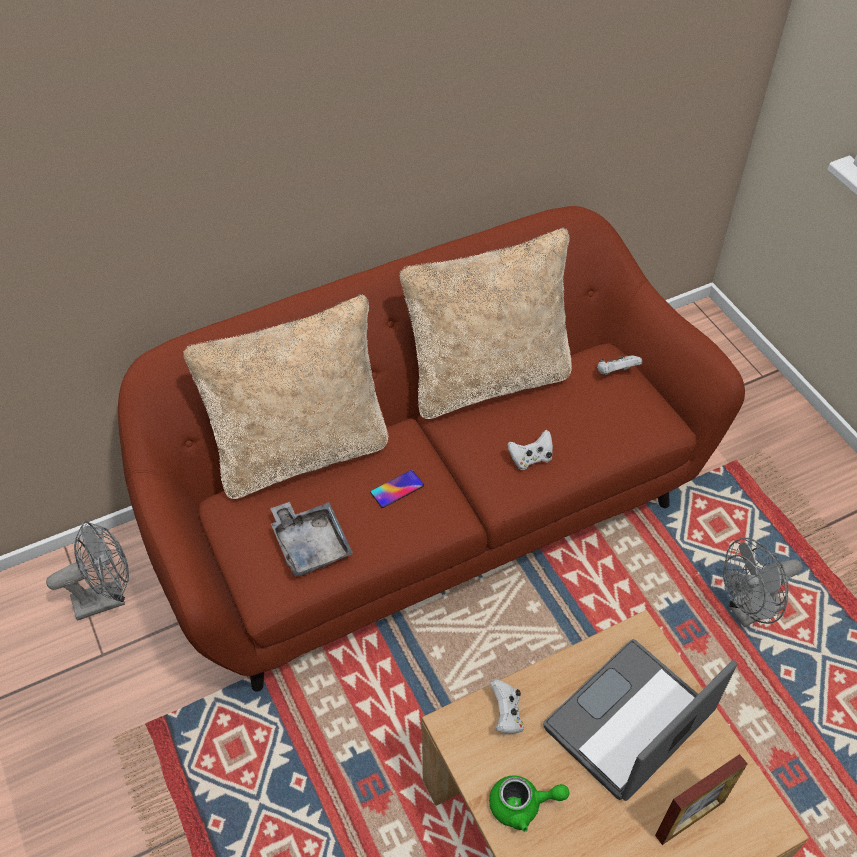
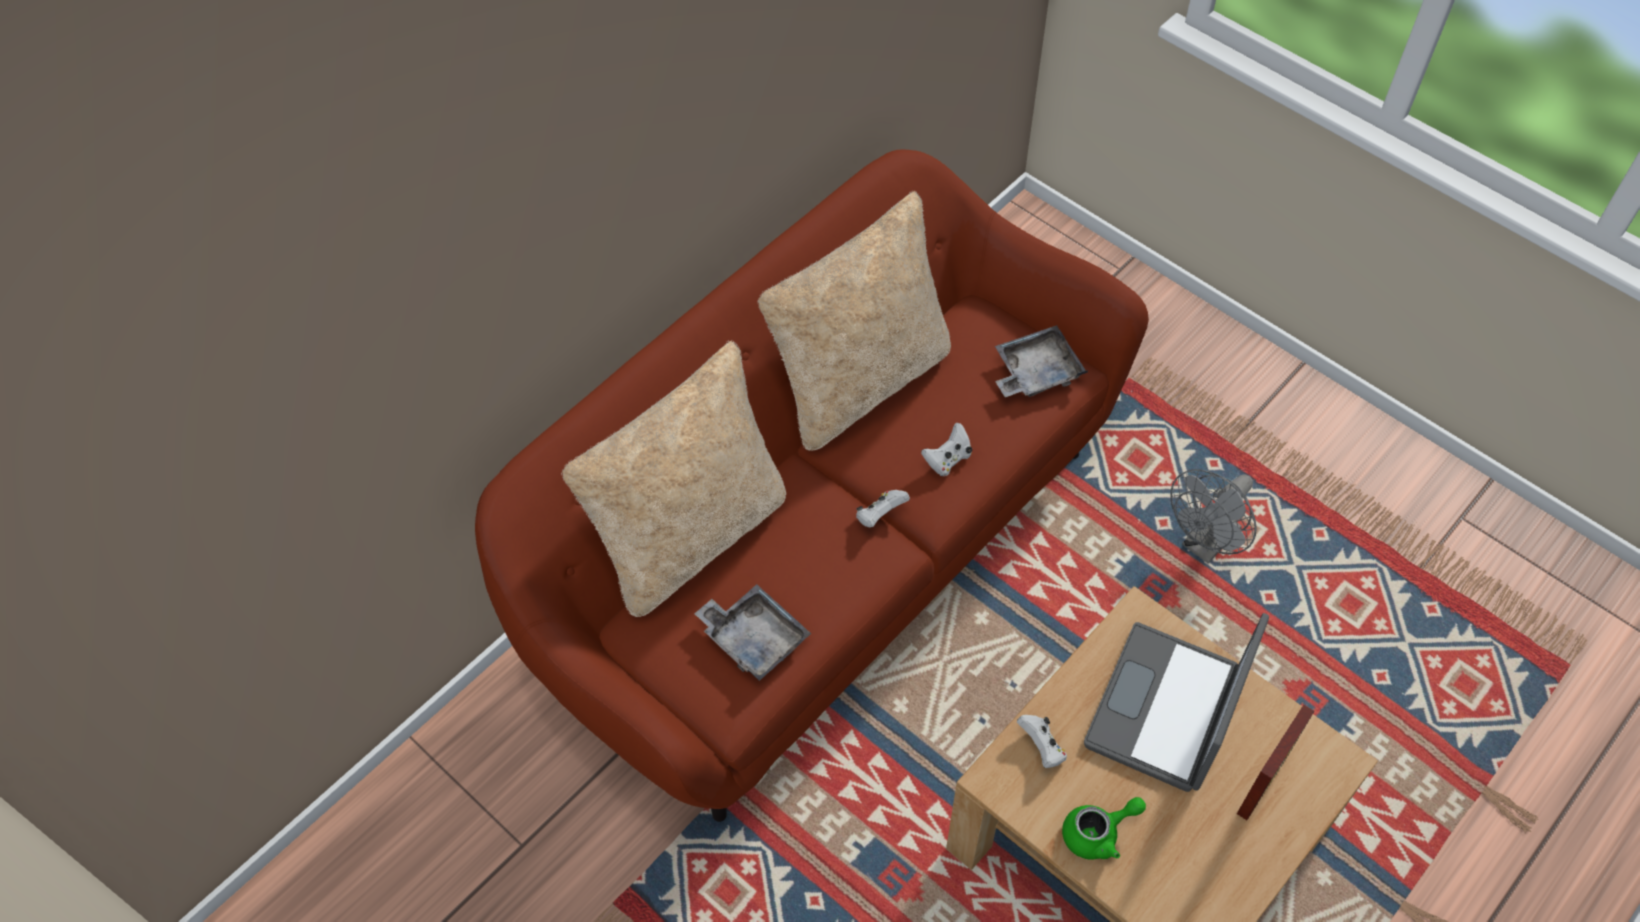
camera: 20 degrees left, 5 degrees up
grey fan [46,521,129,621] -> none
phone [370,470,424,508] -> none
white game controller [597,355,642,375] -> white game controller moved to [856,490,910,528]
none -> grey tray [995,325,1088,397]

